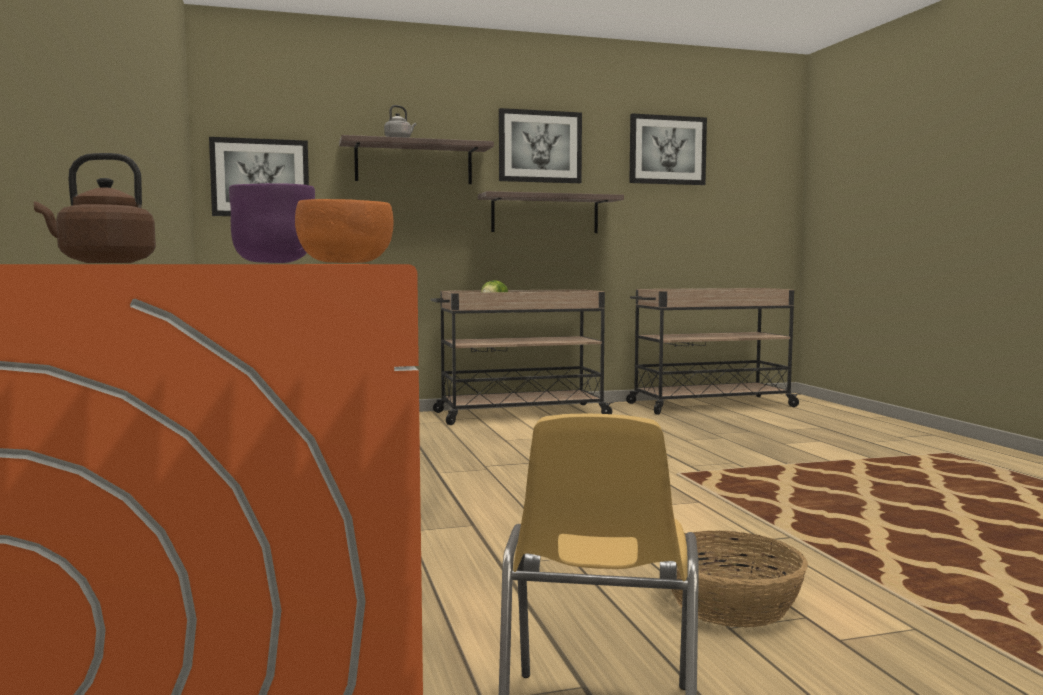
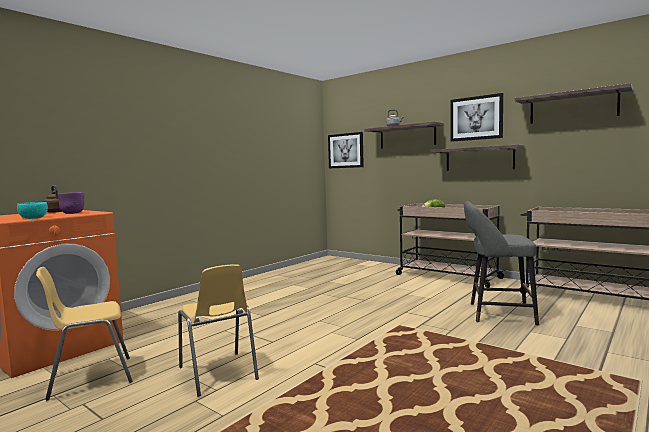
camera: 55 degrees right, 0 degrees up
orange bowl [295,199,394,263] -> turquoise bowl [17,202,48,219]
picture [629,113,707,185] -> shelf [515,83,633,124]
basket [671,531,808,628] -> yellow chair [178,265,259,396]
none -> grey stool [464,201,539,326]

